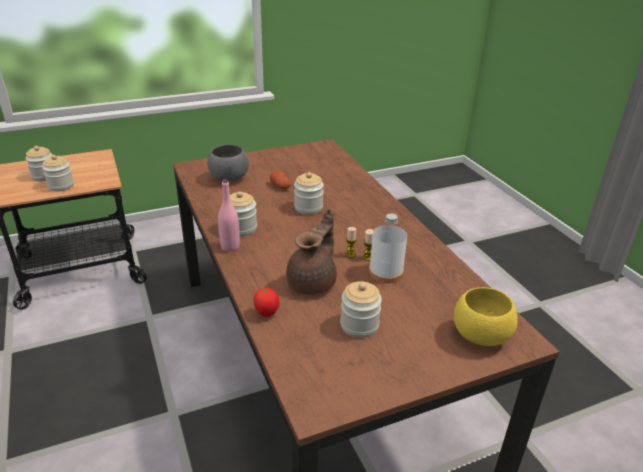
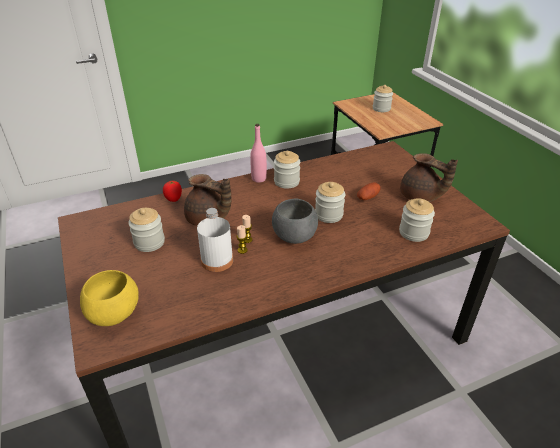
camera: 90 degrees right, 5 degrees up
jar [42,155,74,191] -> jar moved to [399,198,435,242]
grey bowl [207,144,249,181] -> grey bowl moved to [272,198,318,244]
none -> brown teapot [400,153,458,202]

